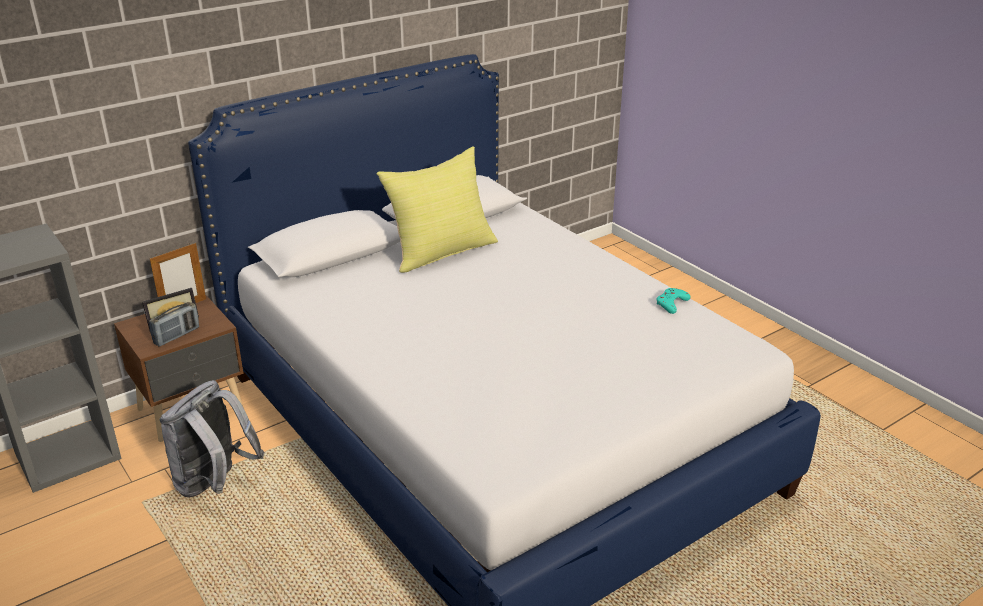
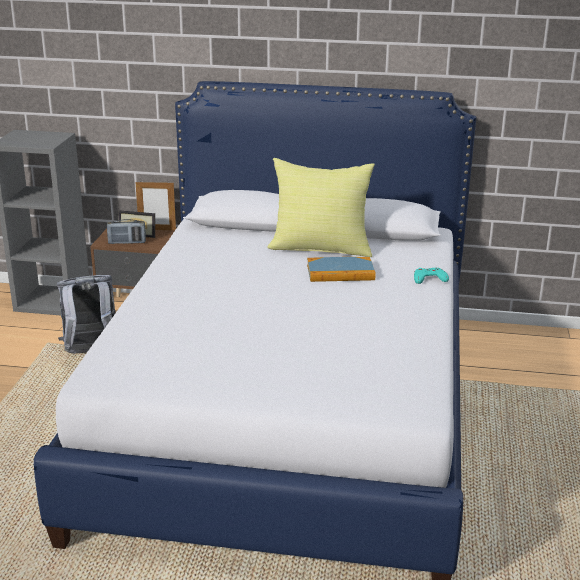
camera: 45 degrees right, 5 degrees down
turquoise game controller [656,288,691,314] -> turquoise game controller moved to [414,268,449,284]
none -> book [307,257,376,282]

